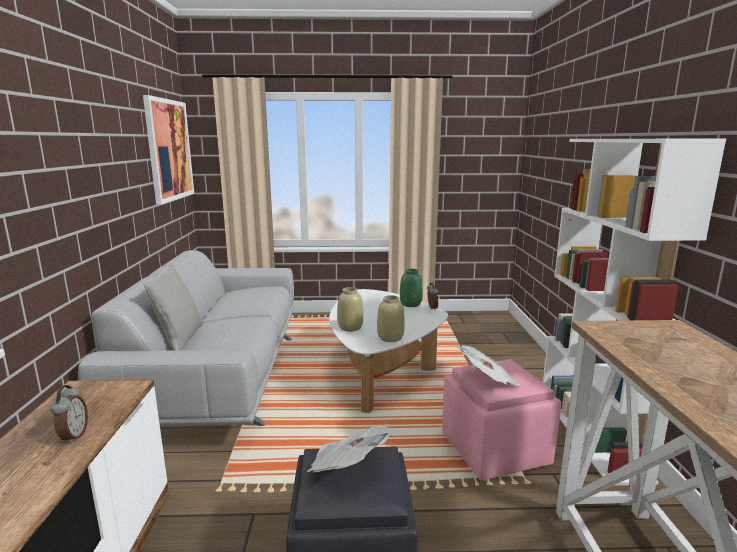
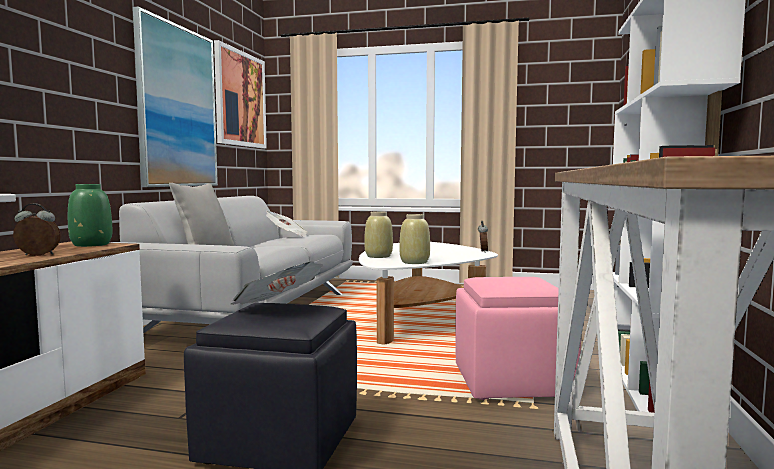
camera: 15 degrees right, 10 degrees down
alarm clock [50,385,88,444] -> alarm clock turned 105 degrees counterclockwise [13,203,61,256]
green vase [400,269,423,307] -> green vase moved to [68,184,112,247]
newspaper [457,345,522,386] -> newspaper moved to [266,211,307,237]
none -> picture [133,6,218,187]

